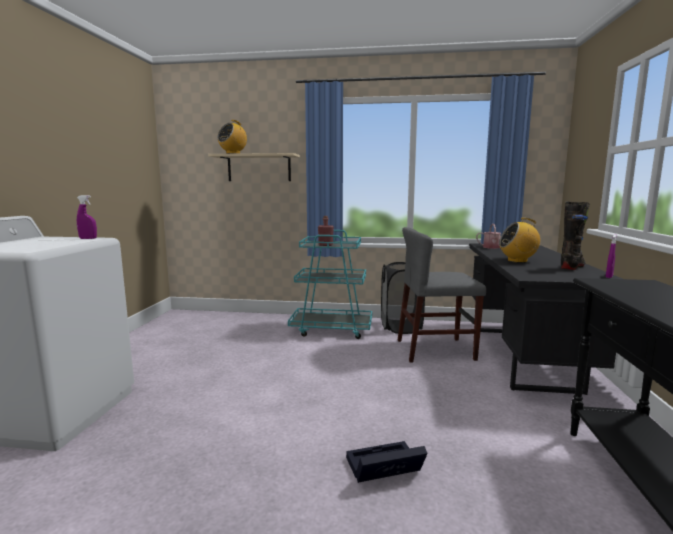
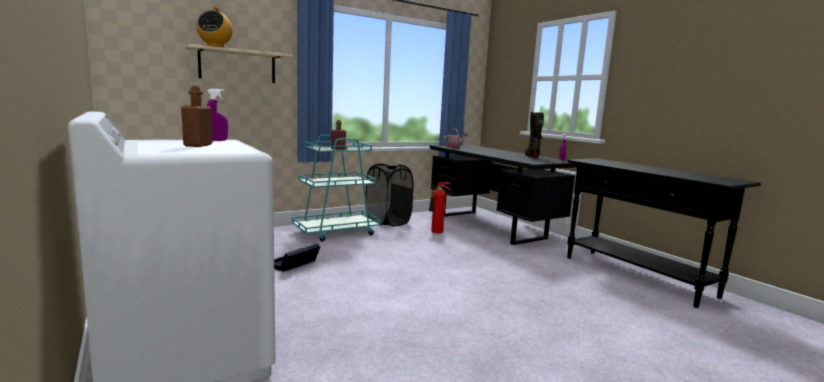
camera: 40 degrees left, 0 degrees up
black storage box [346,441,428,483] -> black storage box moved to [274,244,321,272]
grey chair [398,227,486,363] -> fire extinguisher [429,182,451,233]
radio [499,218,540,263] -> none
none -> brown bottle [181,86,212,147]

